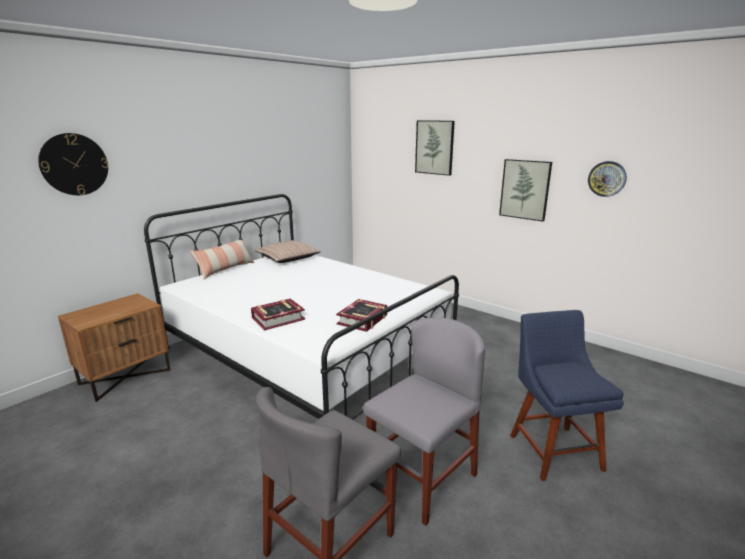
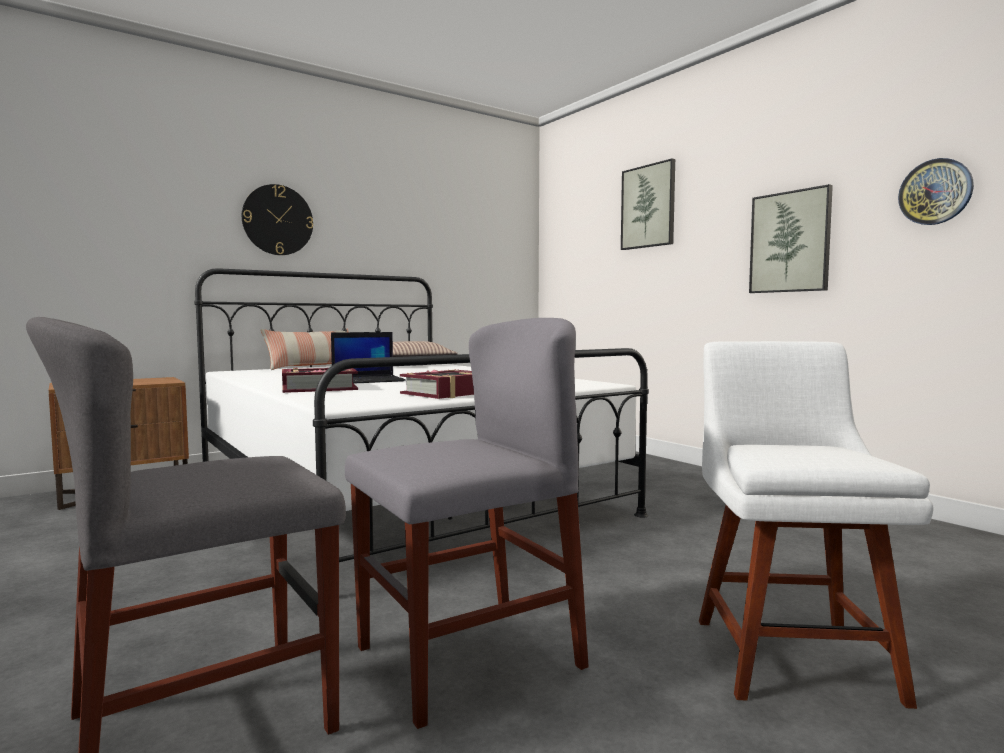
camera: 15 degrees right, 15 degrees down
wall clock [38,133,108,195] -> wall clock moved to [242,184,313,255]
blue chair [510,310,624,481] -> white chair [699,341,933,709]
none -> laptop [331,332,406,384]

